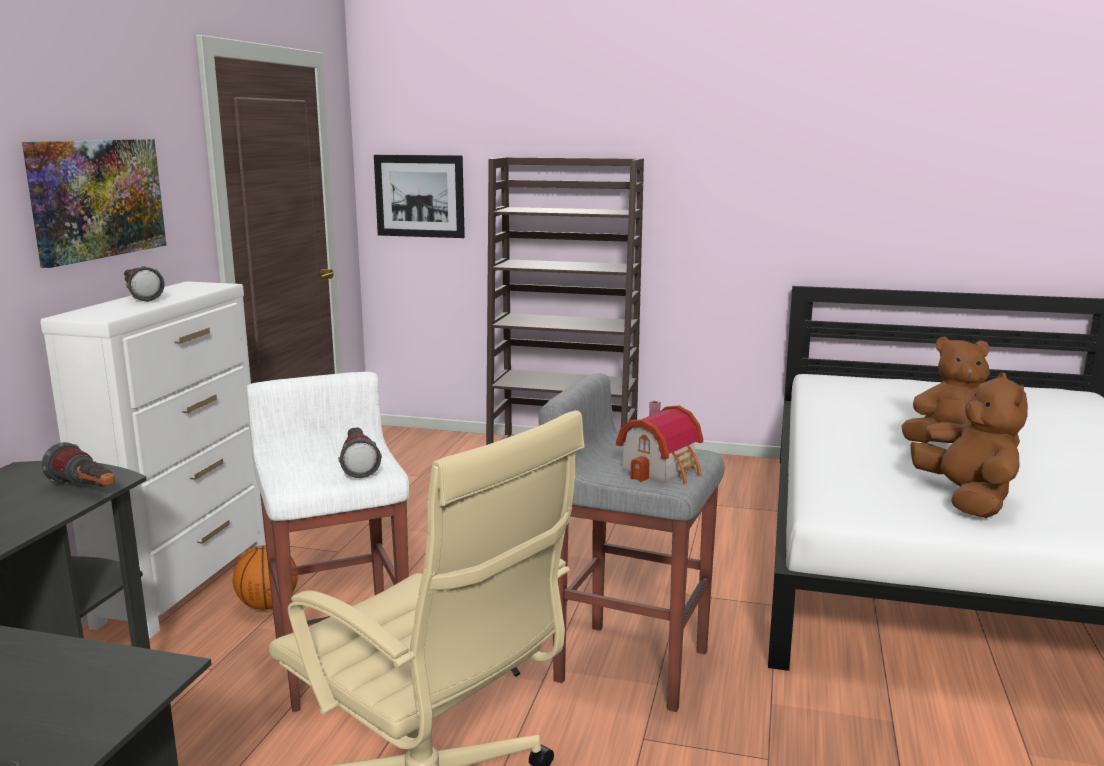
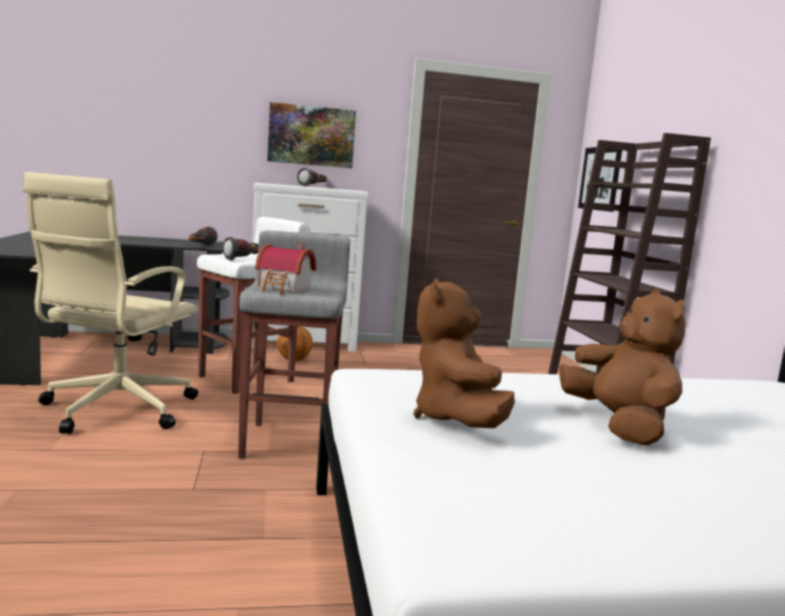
camera: 65 degrees right, 5 degrees down
brown plush toy [910,372,1028,518] -> brown plush toy turned 120 degrees clockwise [413,278,515,428]

